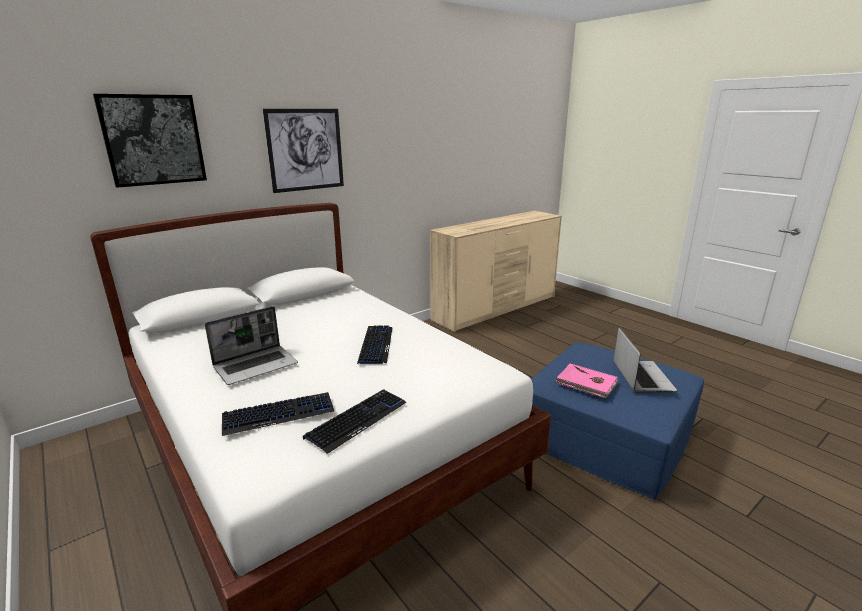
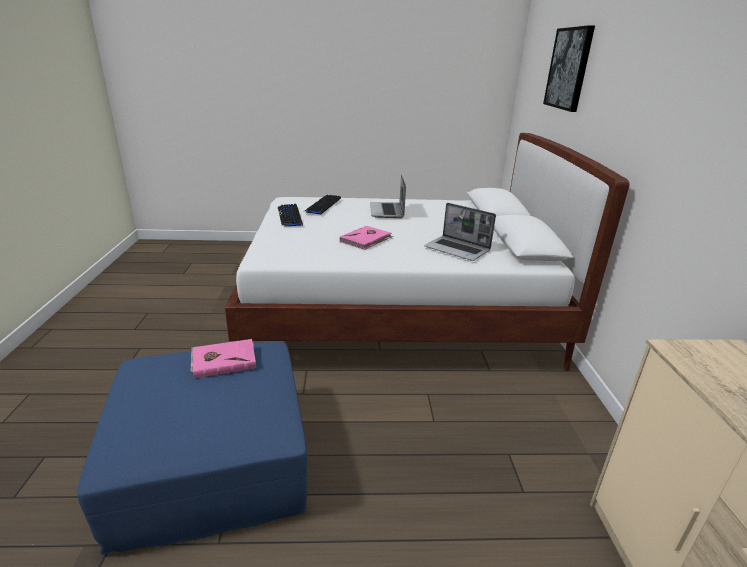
camera: 125 degrees right, 5 degrees up
picture [263,109,344,193] -> none
keyboard [357,325,393,364] -> pink book [339,226,393,250]
laptop [613,327,677,392] -> laptop moved to [424,203,496,261]

